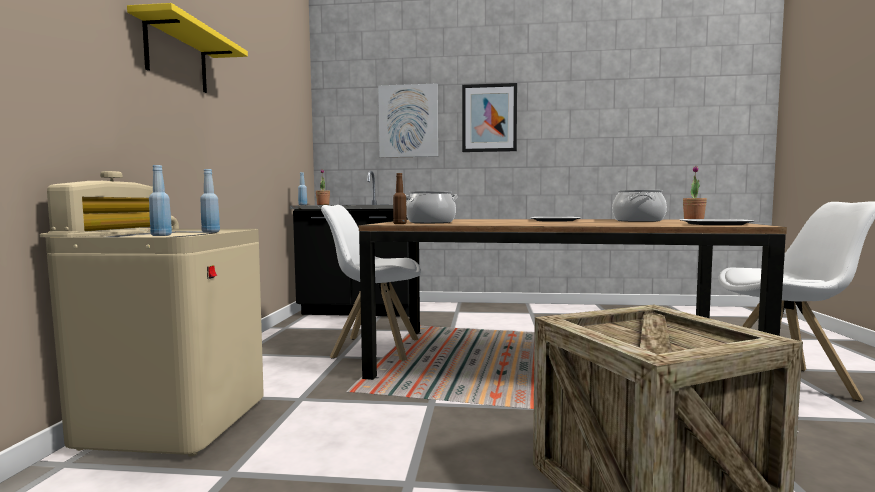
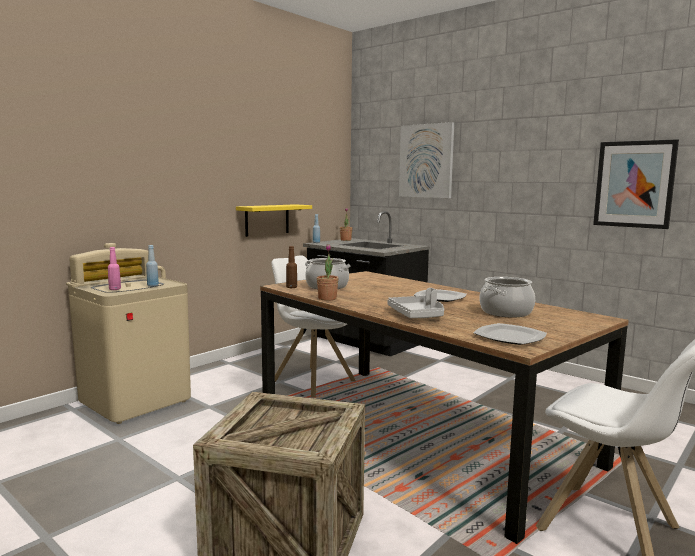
camera: 35 degrees right, 5 degrees up
yellow shelf [127,3,248,93] -> yellow shelf moved to [236,204,312,237]
blue bottle [149,165,172,236] -> pink bottle [108,247,121,290]
picture [462,83,517,152] -> picture moved to [593,139,679,229]
potted plant [683,166,707,219] -> potted plant moved to [317,244,338,301]
none -> grey tray [388,288,444,318]

